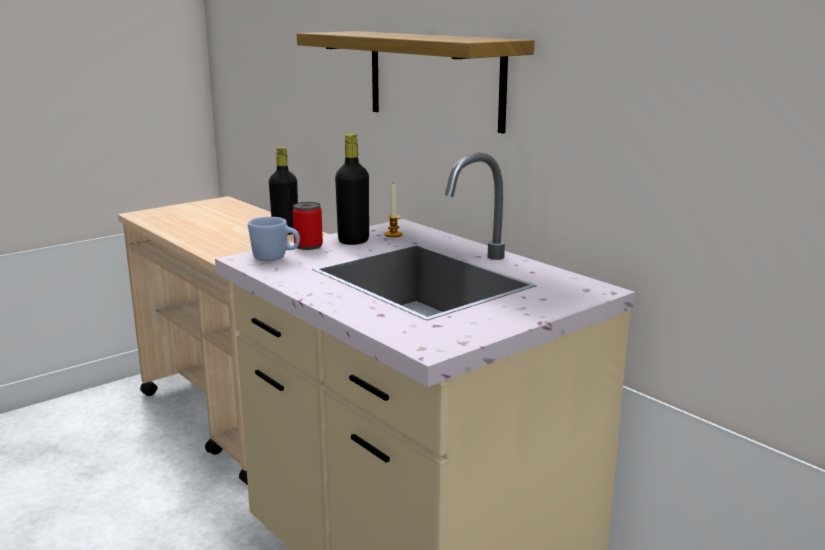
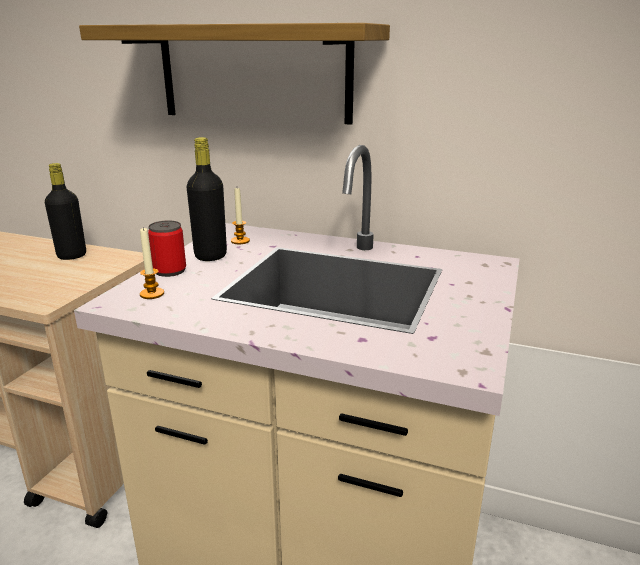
camera: 30 degrees left, 5 degrees up
blue mug [248,217,300,261] -> candle [140,227,164,299]

